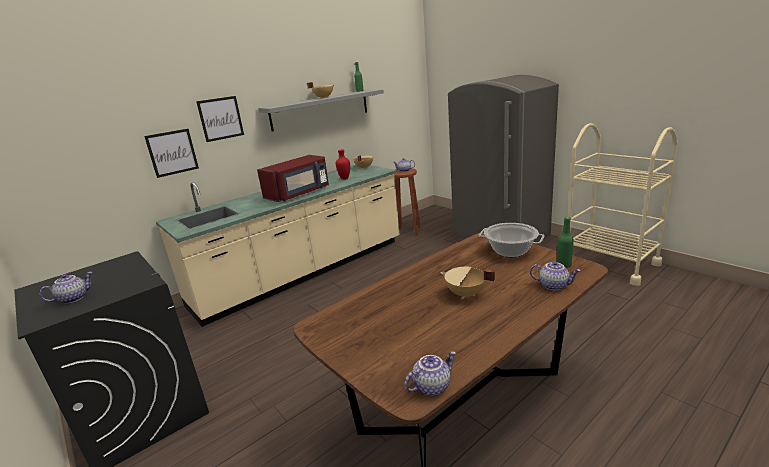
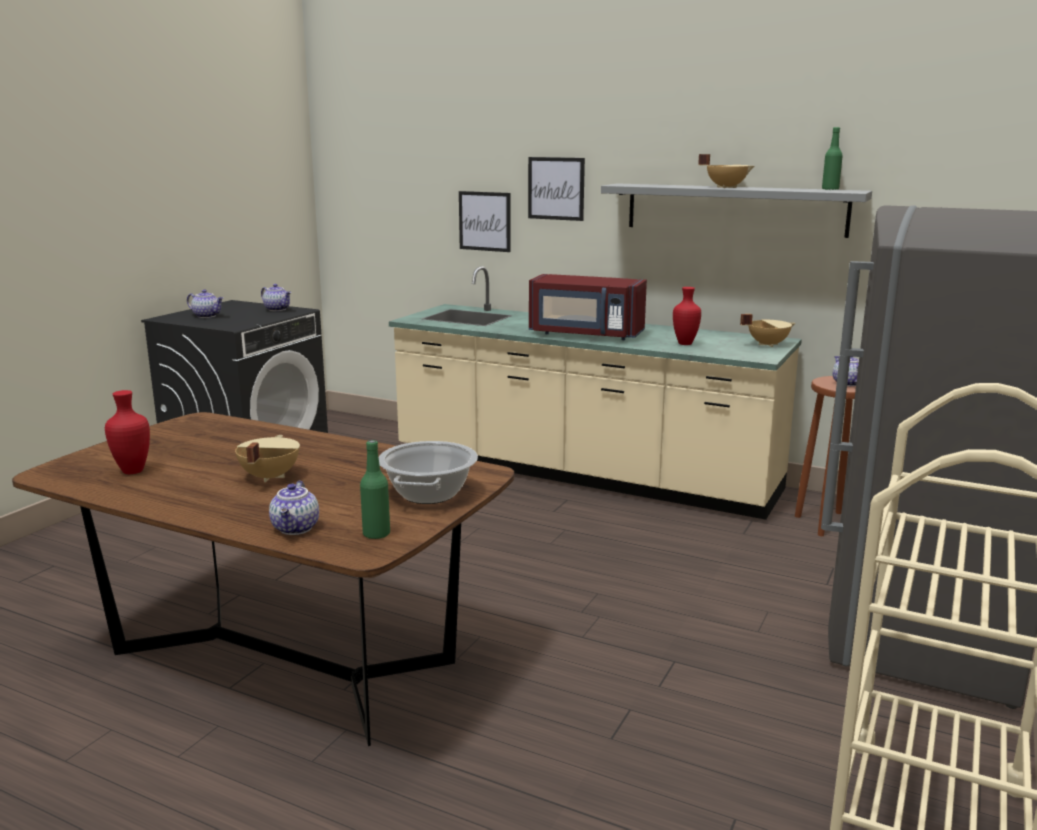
camera: 65 degrees right, 5 degrees down
teapot [404,351,456,396] -> teapot moved to [261,284,291,311]
none -> red vase [105,390,150,474]

